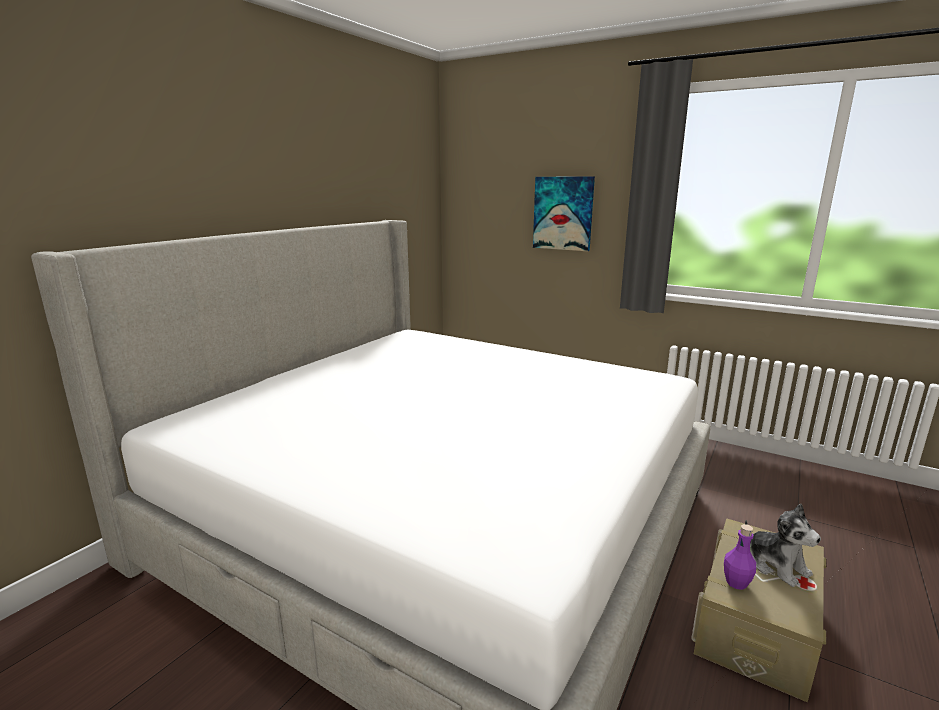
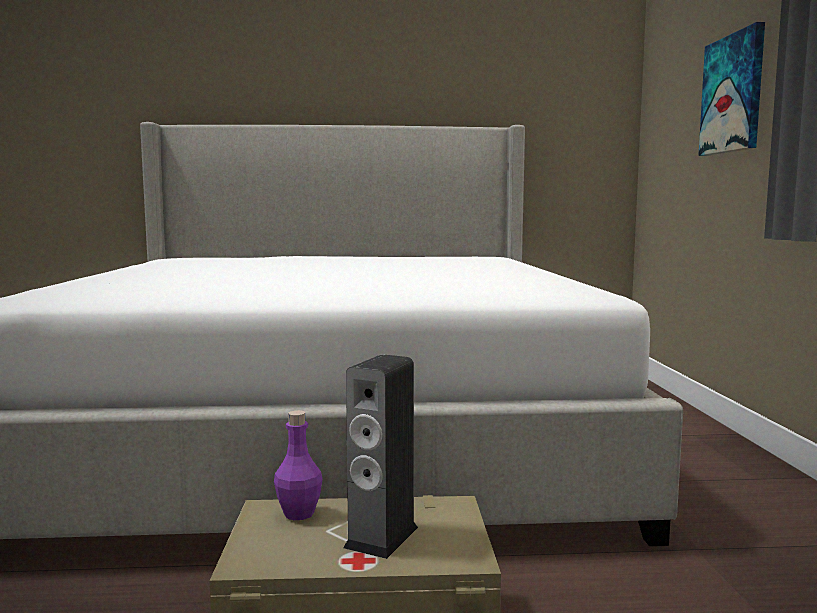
camera: 55 degrees right, 10 degrees down
plush toy [745,504,821,587] -> speaker [343,354,418,559]

